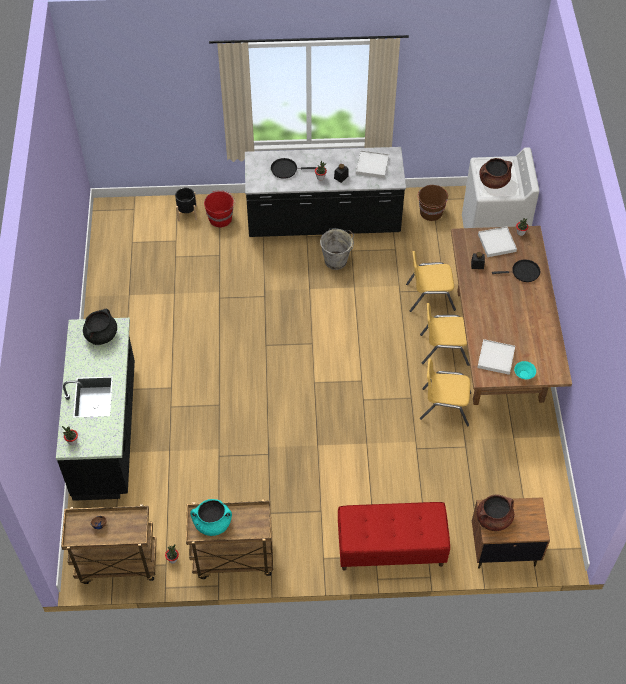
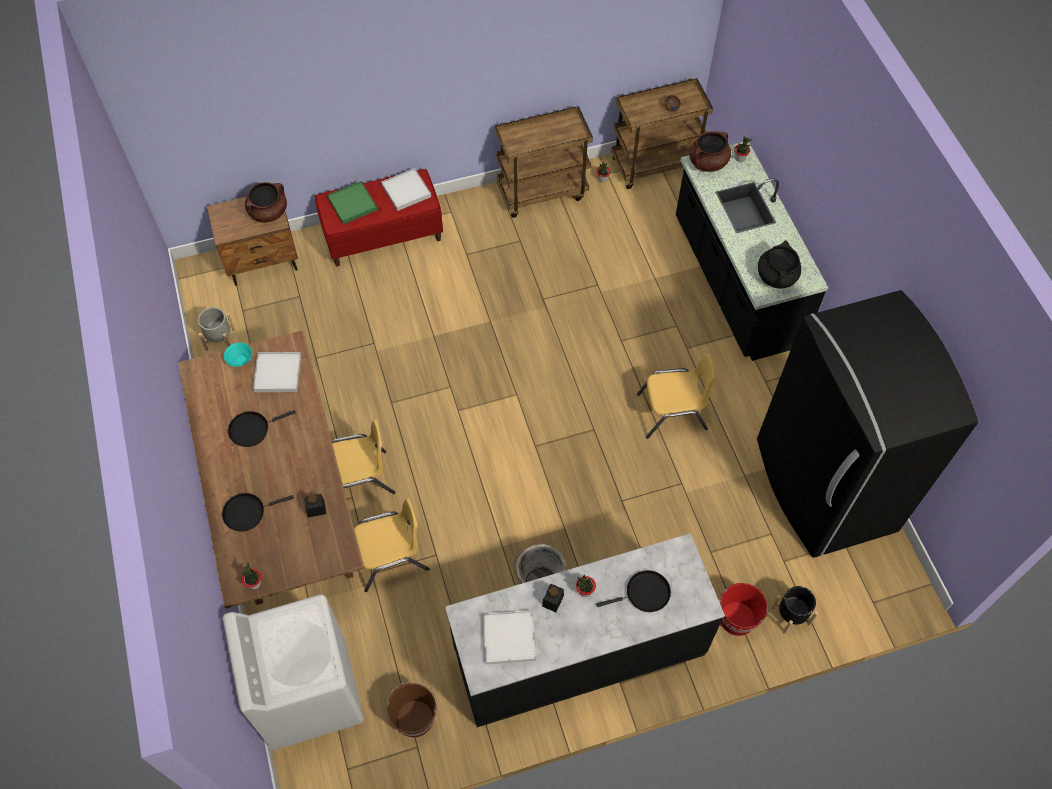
camera: 165 degrees right, 5 degrees up
turquoise cooking pot [190,499,232,536] -> none
yellow chair [420,359,471,426] -> yellow chair moved to [637,354,716,439]
white tray [478,226,517,257] -> white tray moved to [381,168,431,211]
brown cooking pot [479,158,512,189] -> brown cooking pot moved to [689,131,731,172]
none -> grey planter [198,307,236,351]
none -> black frying pan [228,410,296,447]
none -> green tray [327,181,377,224]
none -> black fridge [757,290,978,558]

